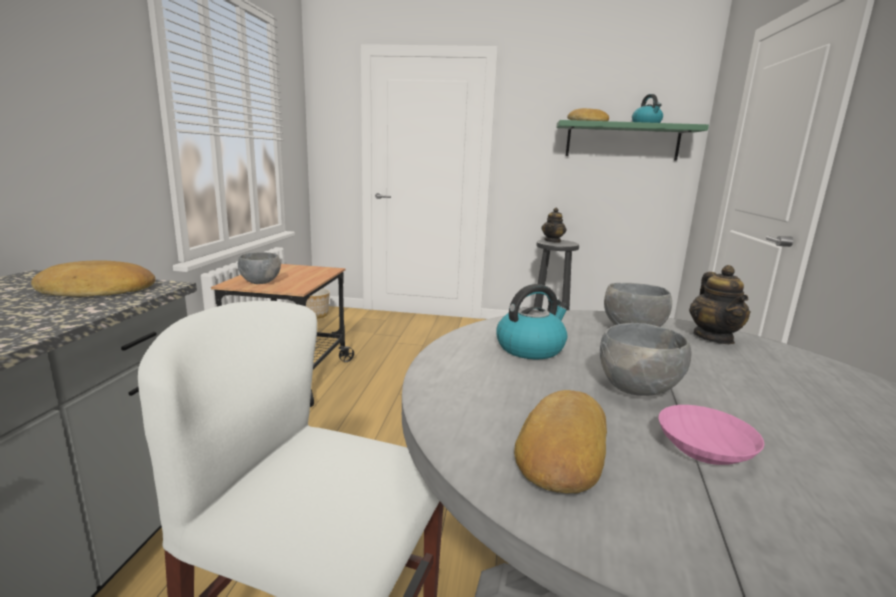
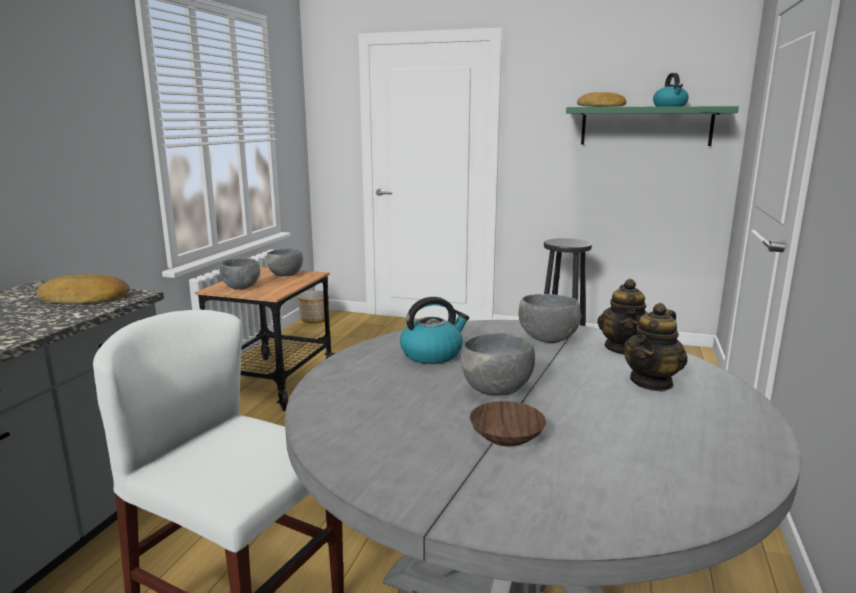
camera: 10 degrees right, 0 degrees up
bread [514,390,607,494] -> none
teapot [542,208,566,243] -> teapot moved to [623,303,688,392]
pink bowl [658,405,765,465] -> brown bowl [470,401,546,446]
none -> grey bowl [266,248,303,276]

